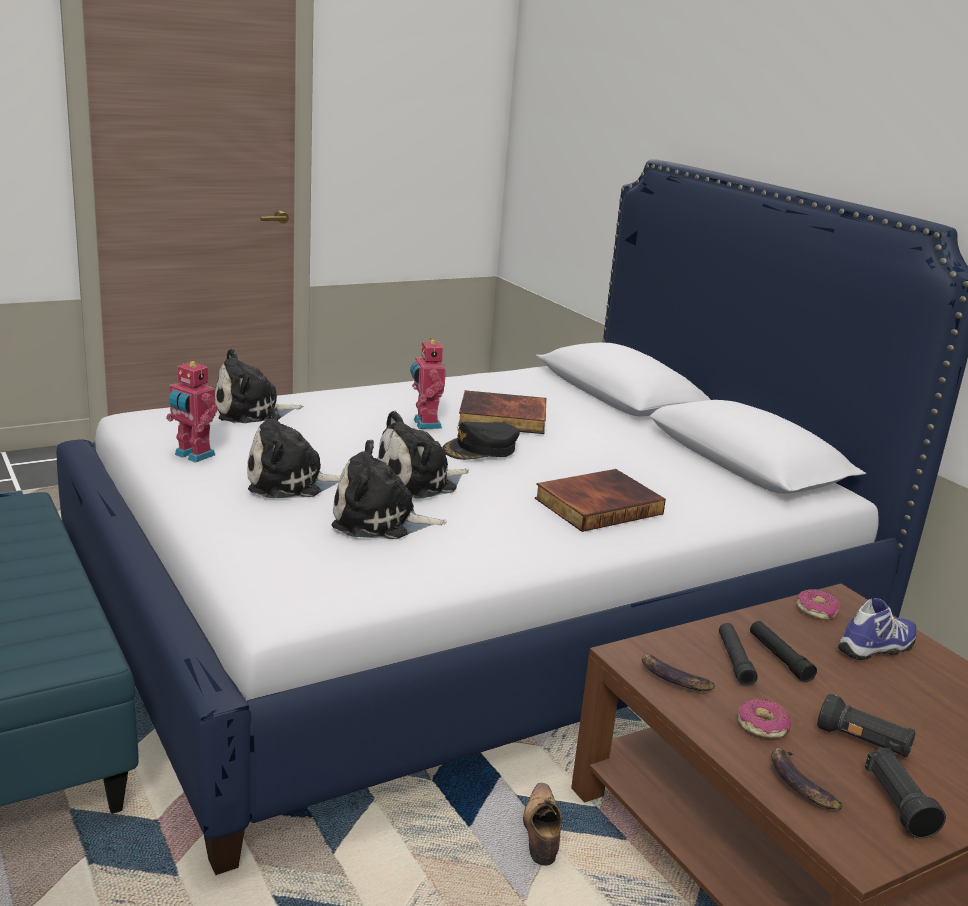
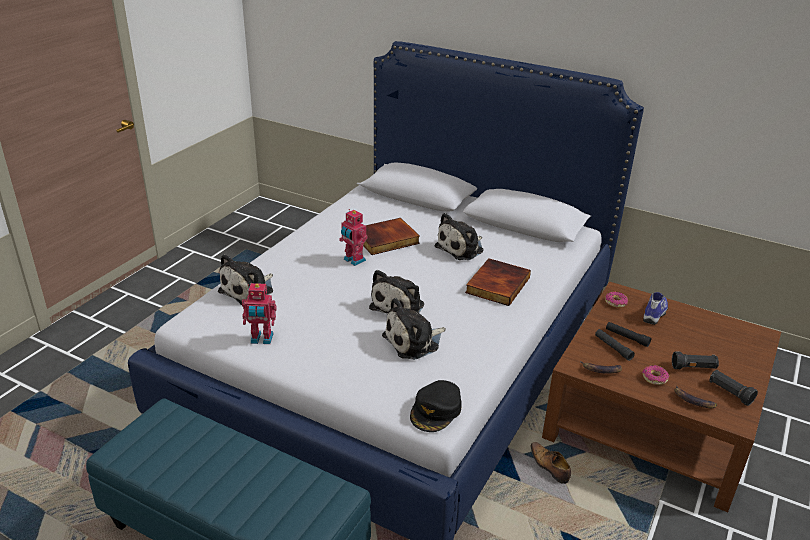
camera: 30 degrees left, 10 degrees up
plush toy [247,407,340,498] -> plush toy moved to [434,213,484,260]
black cap [442,421,520,460] -> black cap moved to [410,380,462,432]

